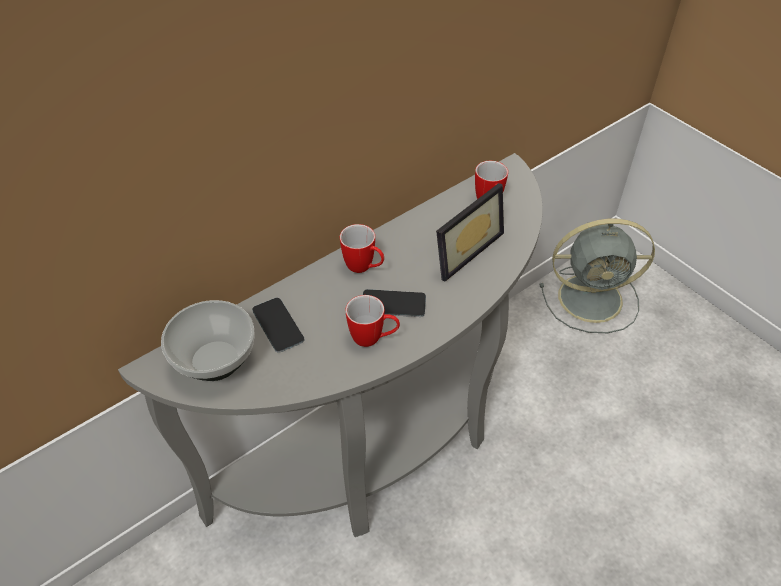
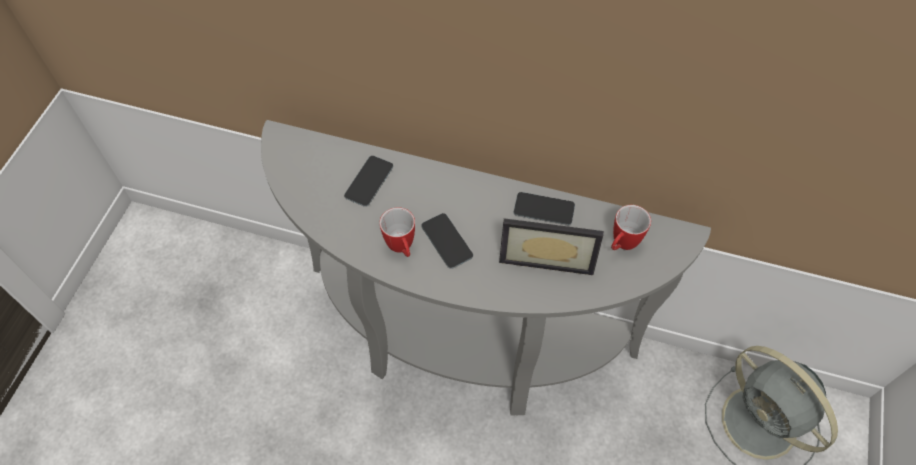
camera: 55 degrees right, 10 degrees up
bowl [161,300,255,381] -> none
mug [340,224,384,273] -> none
none -> phone [514,192,575,226]

